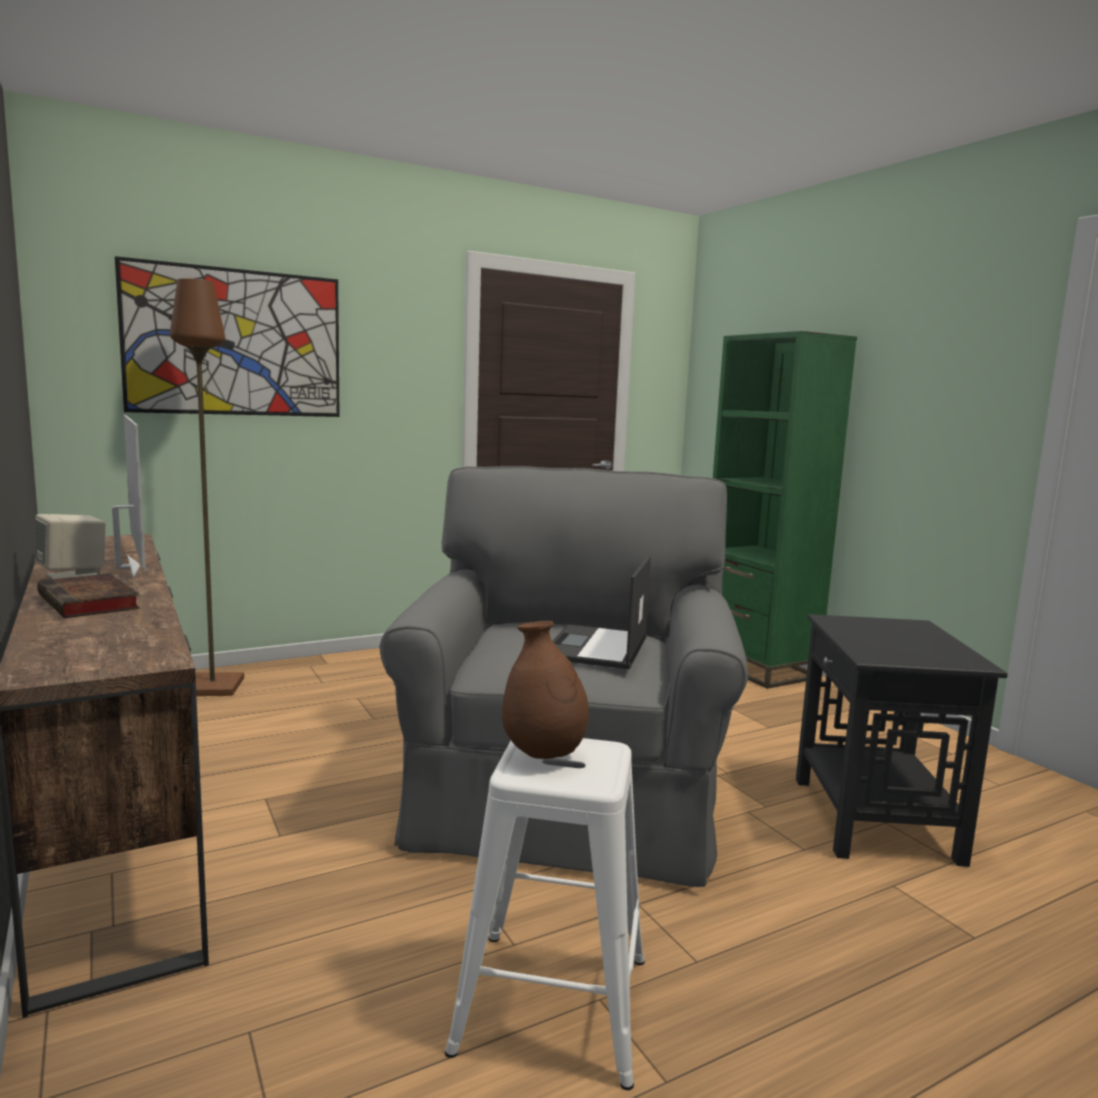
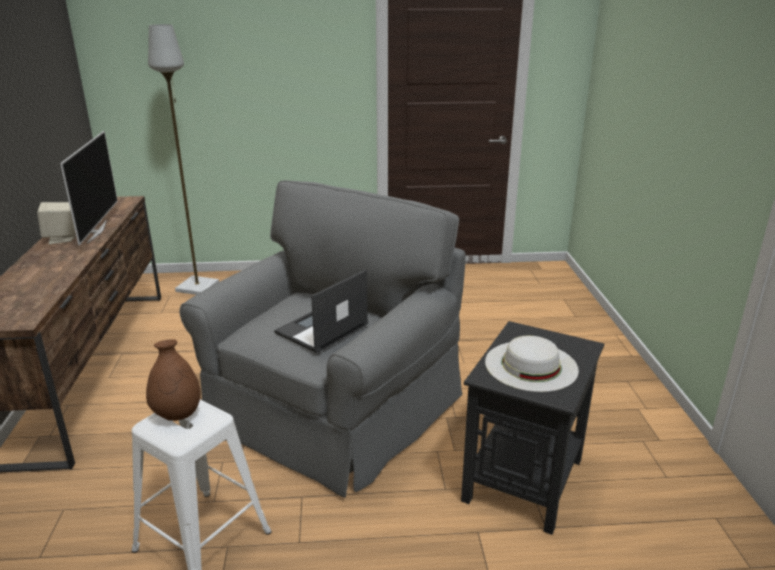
camera: 25 degrees right, 15 degrees up
book [37,574,140,618] -> none
picture [115,256,340,417] -> none
brown floor lamp [170,278,244,696] -> grey floor lamp [148,24,219,295]
green bookcase [713,331,857,689] -> none
none -> white hat [485,336,579,392]

